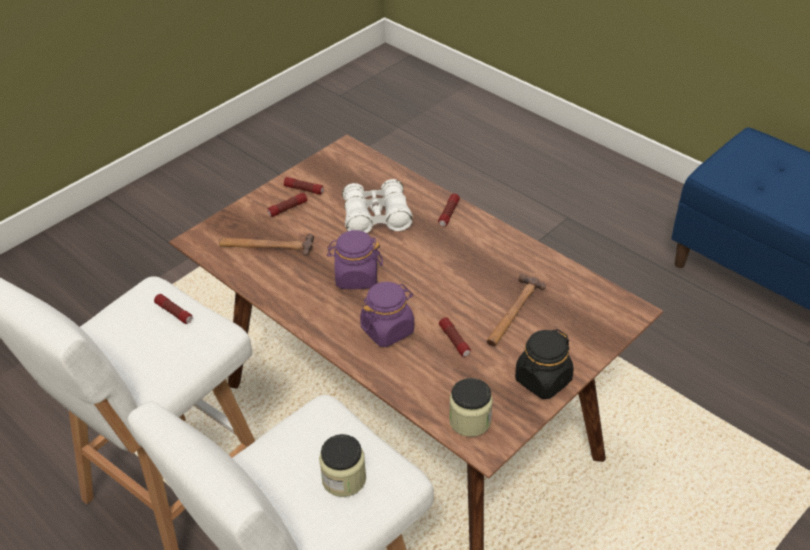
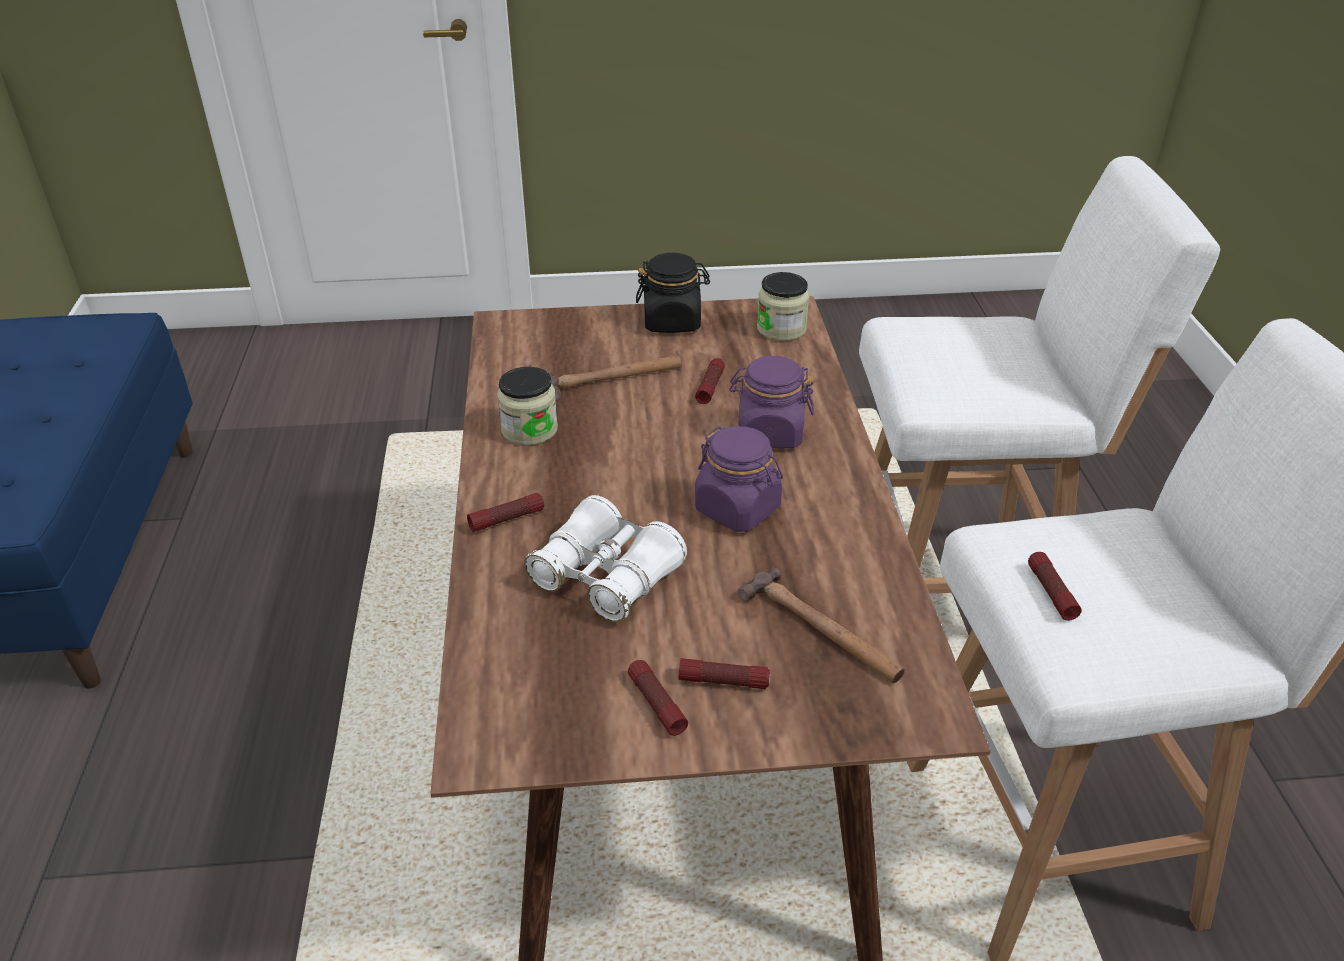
camera: 140 degrees left, 5 degrees down
jar [319,434,366,497] -> jar moved to [497,367,558,446]

